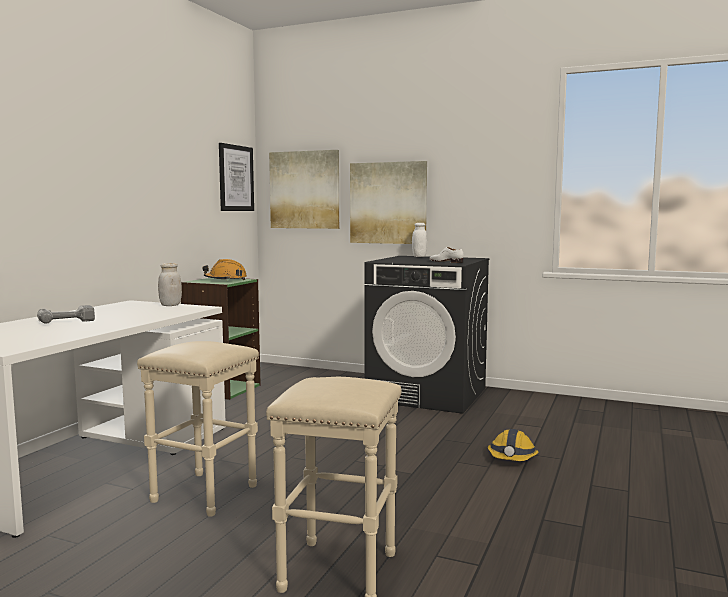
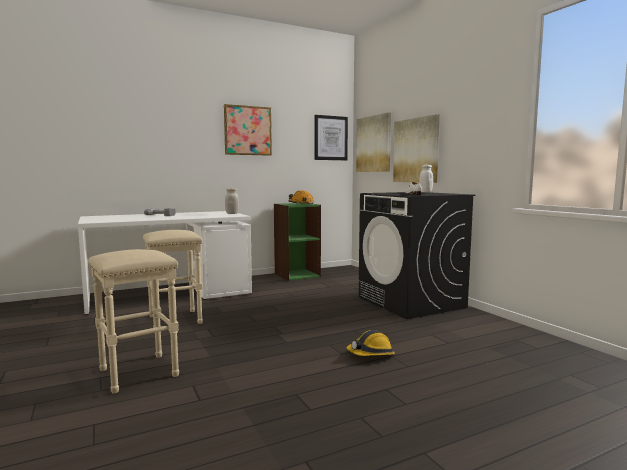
camera: 40 degrees right, 0 degrees up
none -> picture [224,104,272,156]

